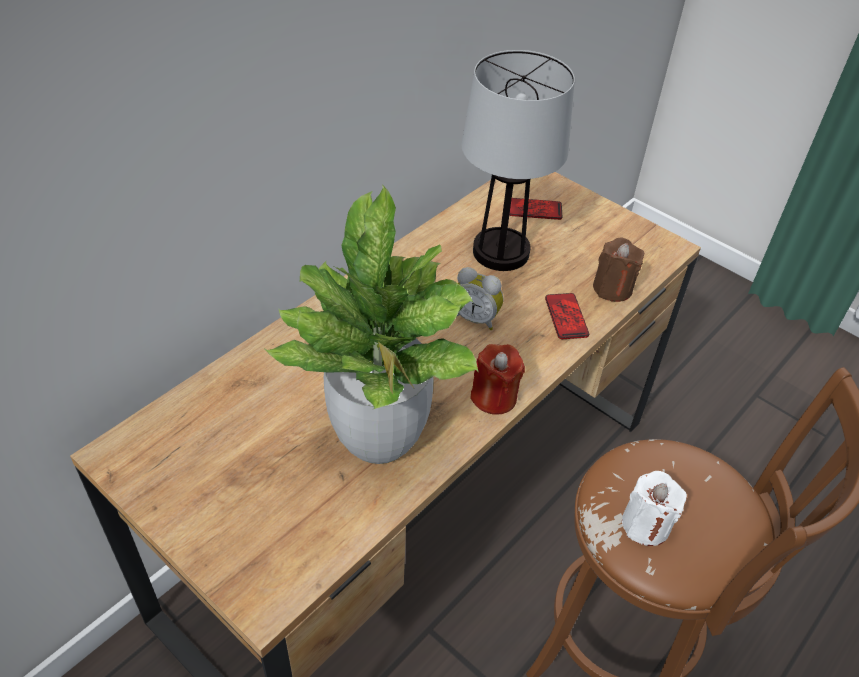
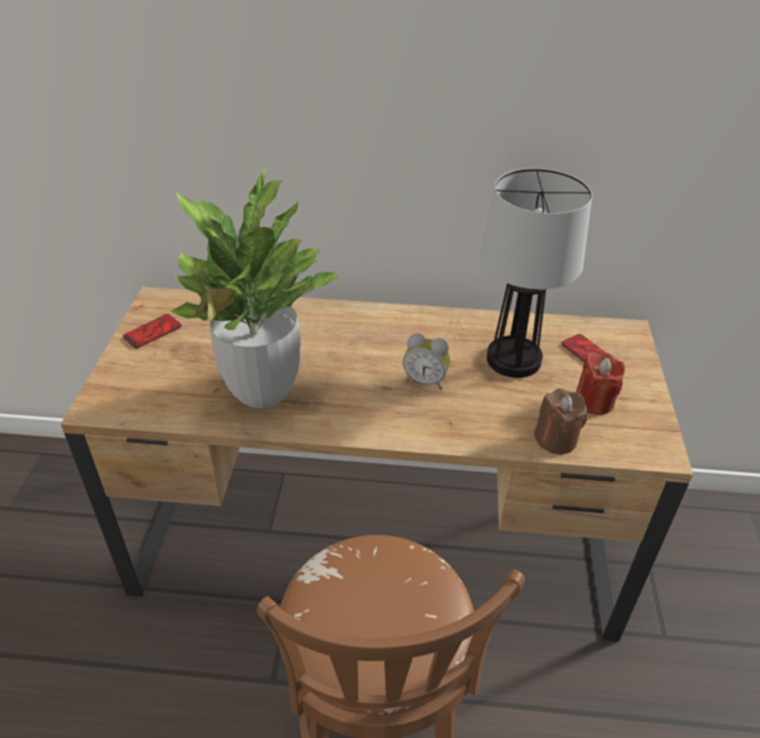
camera: 55 degrees right, 5 degrees down
alarm clock [456,267,504,330] -> alarm clock turned 60 degrees counterclockwise [403,333,450,390]
red candle [470,344,525,415] -> red candle moved to [576,352,625,415]
phone [545,293,589,339] -> phone moved to [123,314,182,349]
white candle [622,471,687,546] -> none

